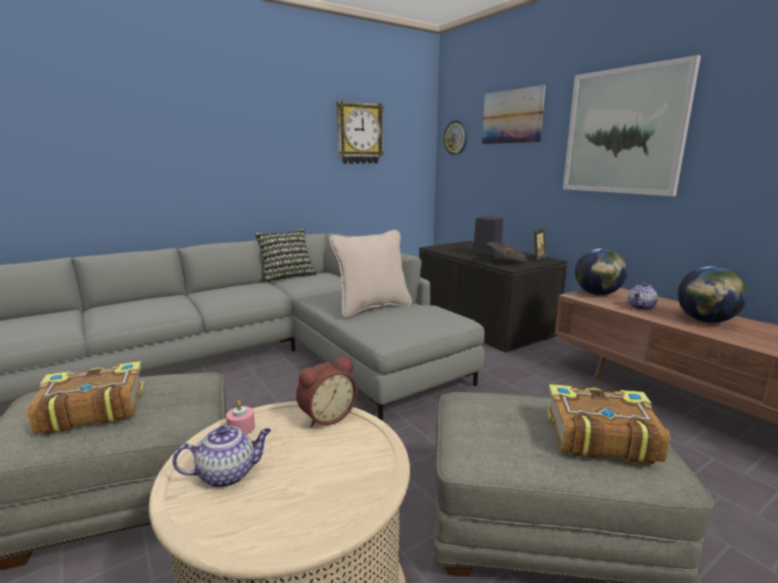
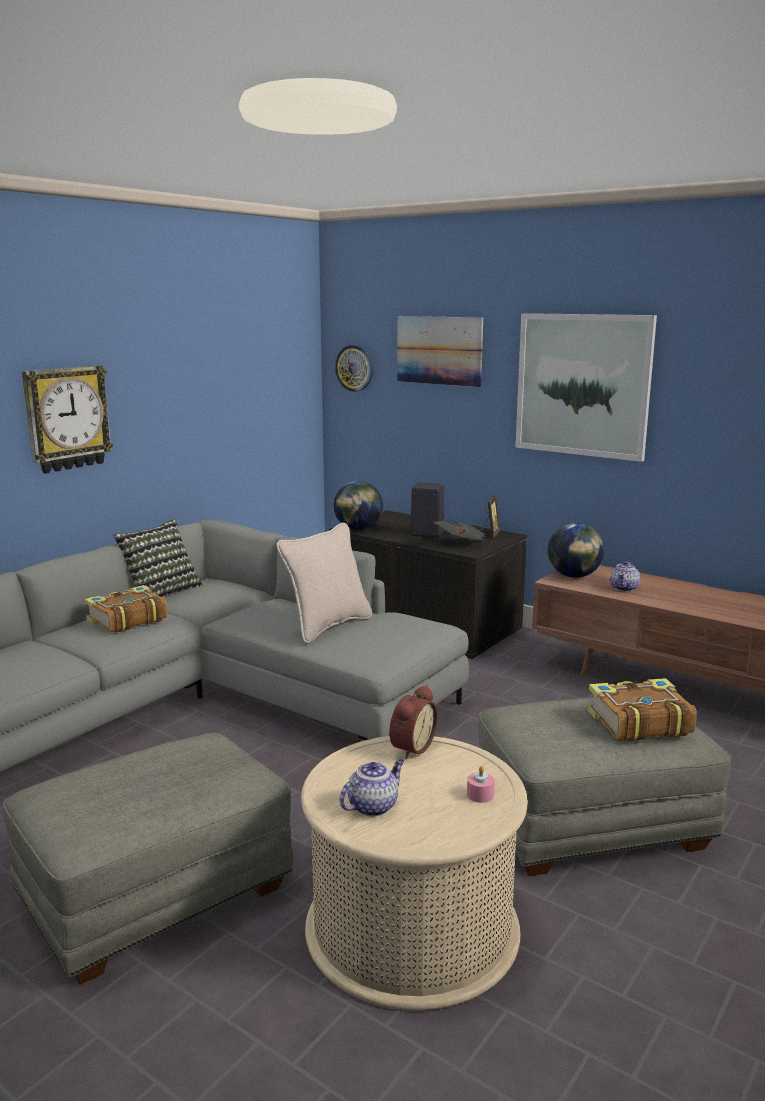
camera: 20 degrees left, 0 degrees up
book [27,361,145,434] -> book moved to [84,585,167,633]
pink candle [226,400,255,434] -> pink candle moved to [467,766,495,803]
wall clock [336,101,384,164] -> wall clock moved to [22,366,113,474]
globe [678,266,748,323] -> globe moved to [334,481,383,530]

